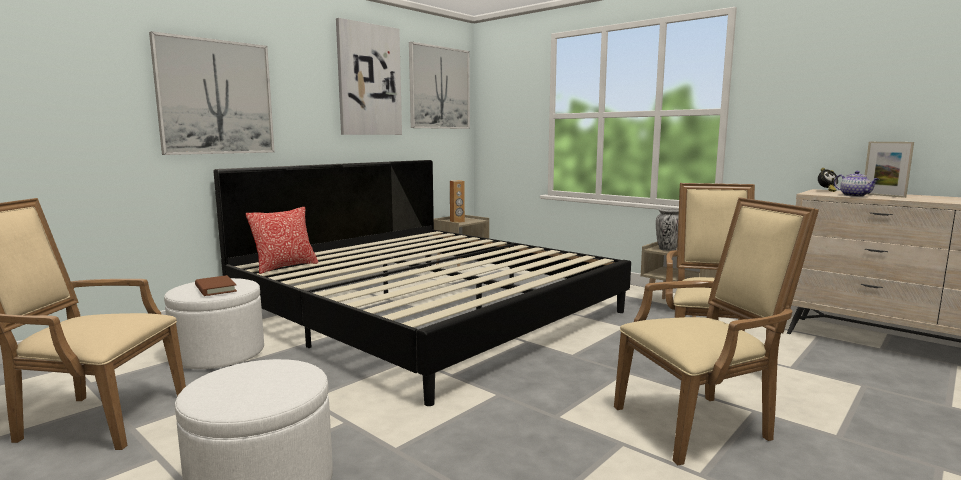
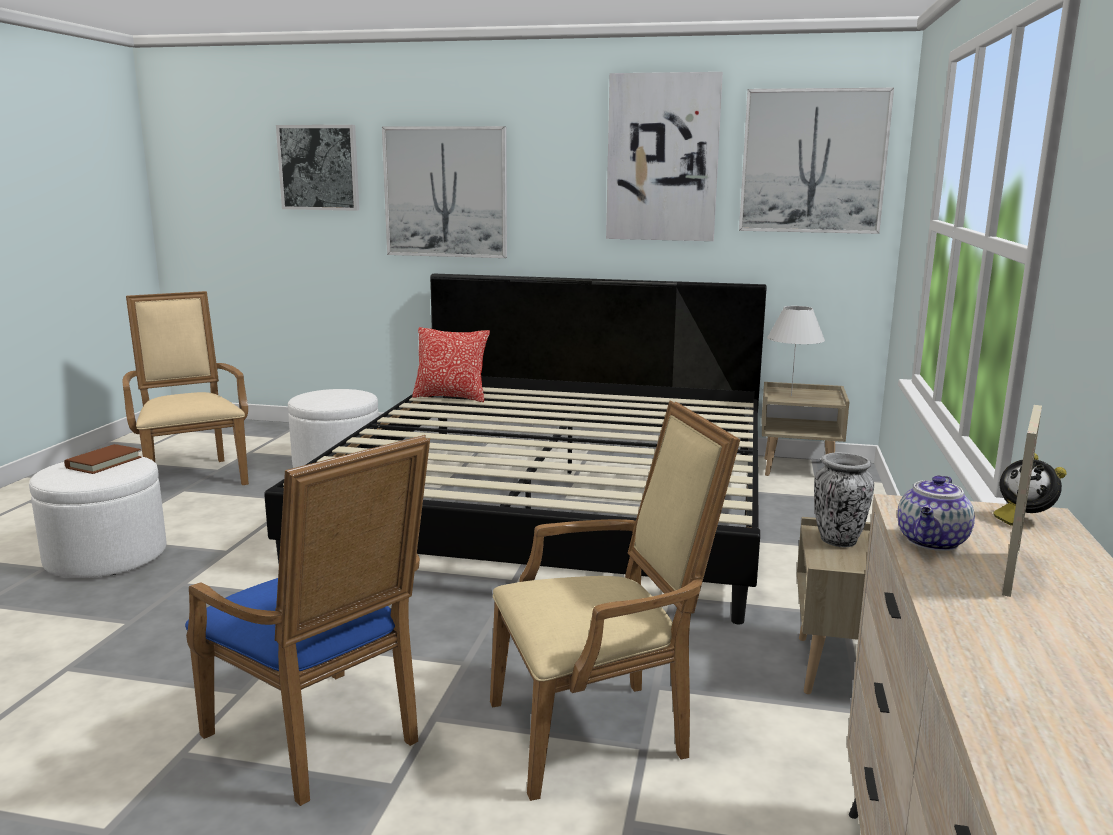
camera: 60 degrees right, 5 degrees up
brown book [195,275,237,296] -> brown book moved to [64,444,142,474]
brown speaker [450,180,465,223] -> white table lamp [767,306,825,396]
beige armchair [614,197,819,465] -> blue armchair [185,435,430,806]
none -> picture [276,125,359,211]

